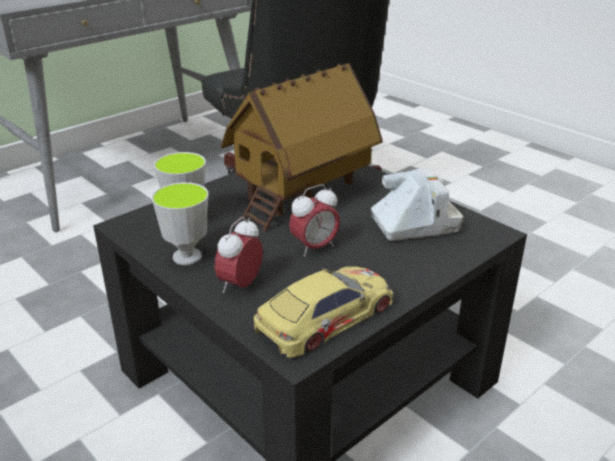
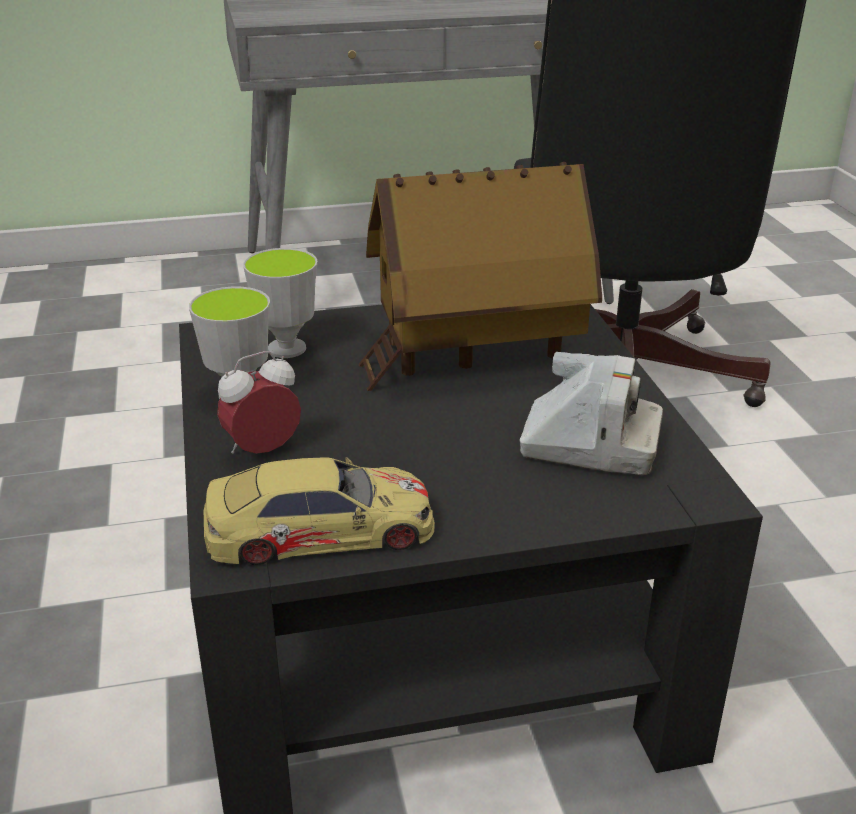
camera: 30 degrees right, 0 degrees up
alarm clock [289,184,340,257] -> none

